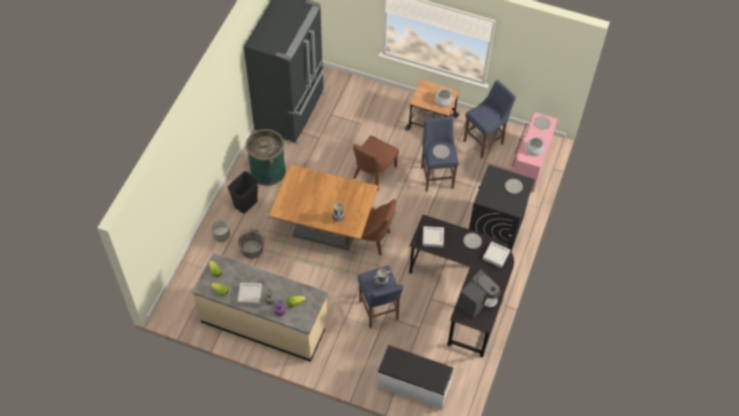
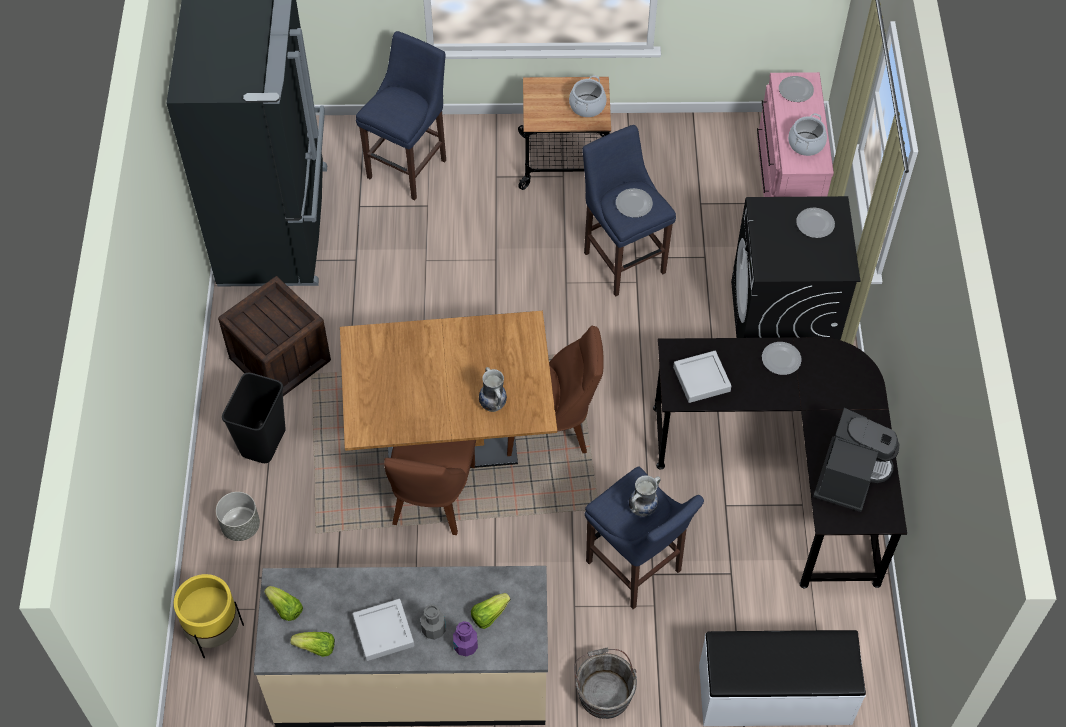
camera: 20 degrees left, 0 degrees up
grey bucket [238,229,265,259] -> grey bucket moved to [574,647,637,719]
green trash can [246,129,286,186] -> crate [218,276,331,396]
brown chair [353,136,399,191] -> brown chair moved to [384,440,476,535]
blue stool [464,80,516,159] -> blue stool moved to [356,31,446,200]
grey tray [483,241,510,268] -> none
none -> yellow planter [174,574,244,658]

